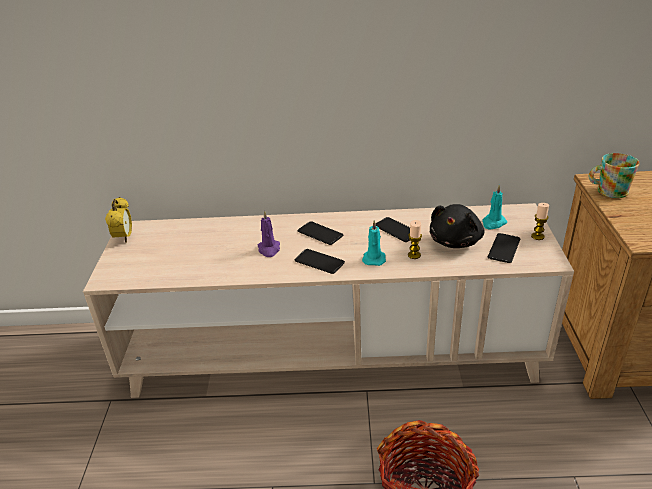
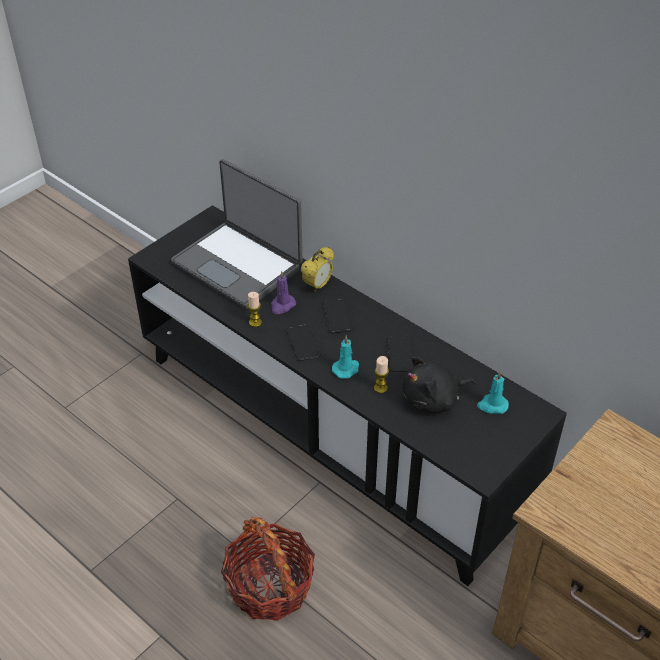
camera: 40 degrees right, 10 degrees up
beige tv stand [83,203,574,398] -> black tv stand [128,205,567,586]
alarm clock [105,197,132,243] -> alarm clock moved to [301,247,334,292]
phone [488,233,520,263] -> none
candle [531,203,549,240] -> candle moved to [248,292,262,327]
mug [589,153,640,198] -> none
none -> laptop [171,159,303,309]

